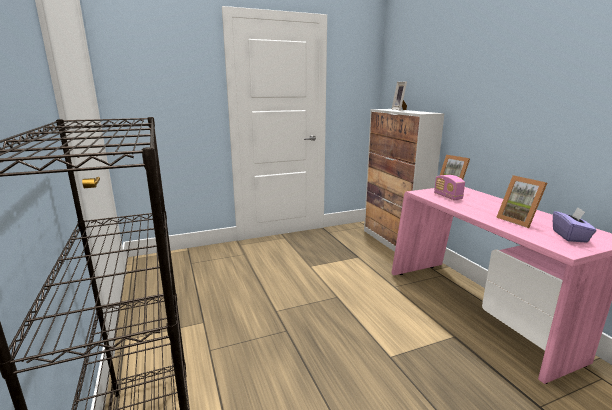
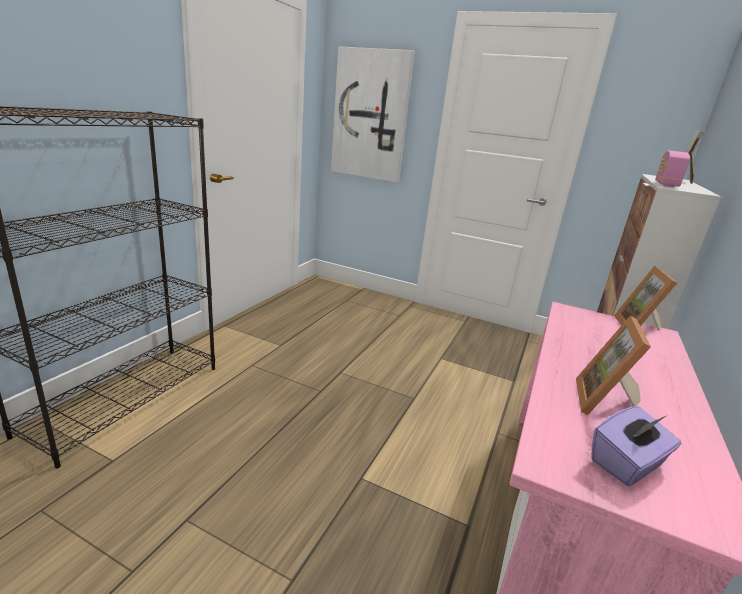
camera: 45 degrees right, 5 degrees up
radio [434,175,465,200] -> radio moved to [655,151,690,187]
none -> picture [331,46,415,182]

